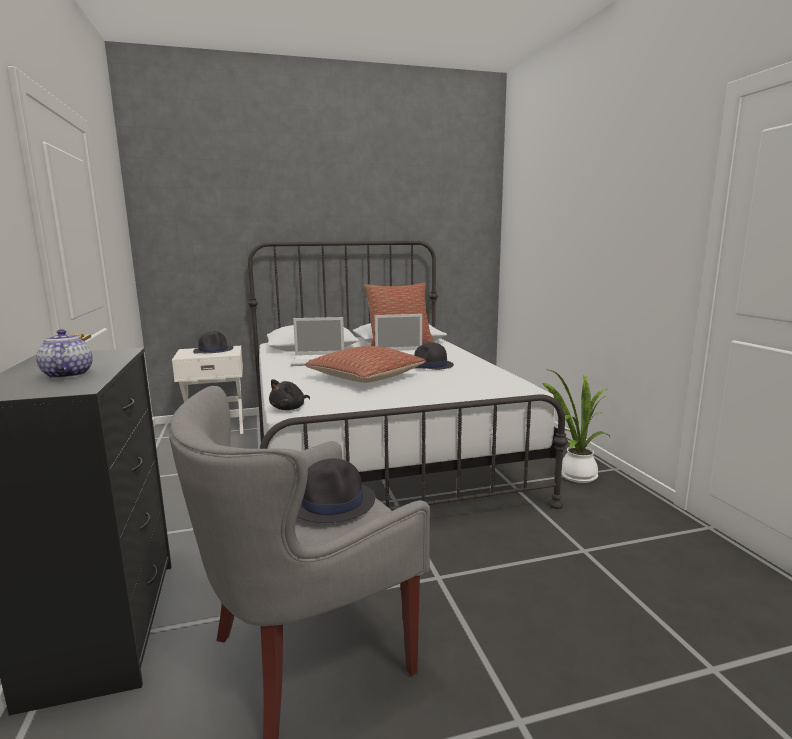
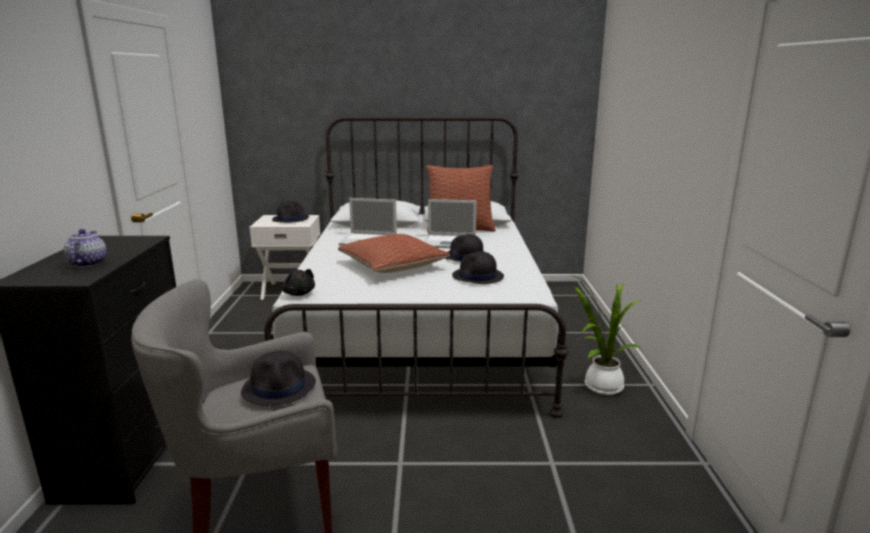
camera: 15 degrees right, 5 degrees up
black plush toy [269,379,310,410] -> black plush toy turned 90 degrees counterclockwise [282,269,315,296]
none -> black hat [452,251,504,284]

